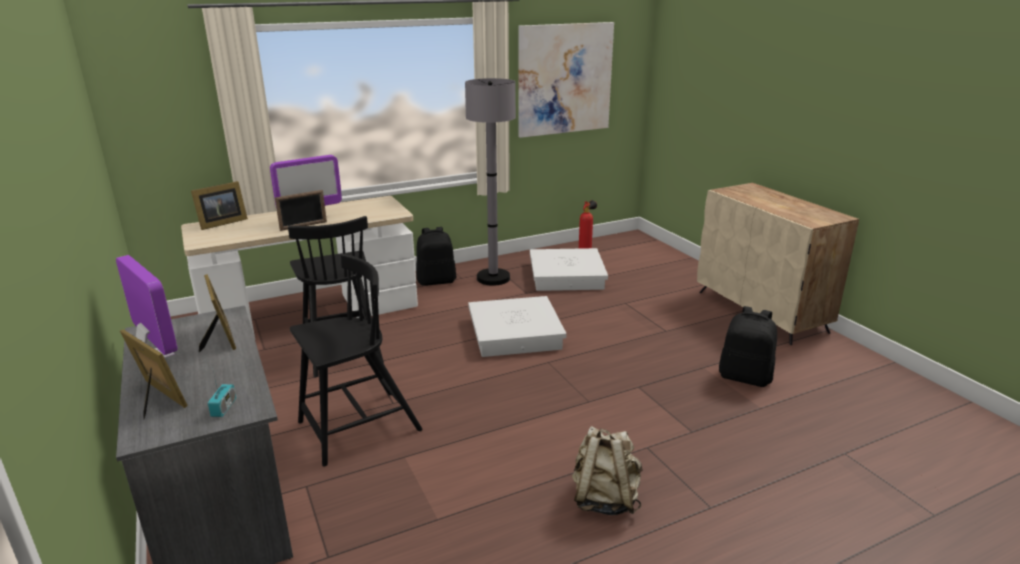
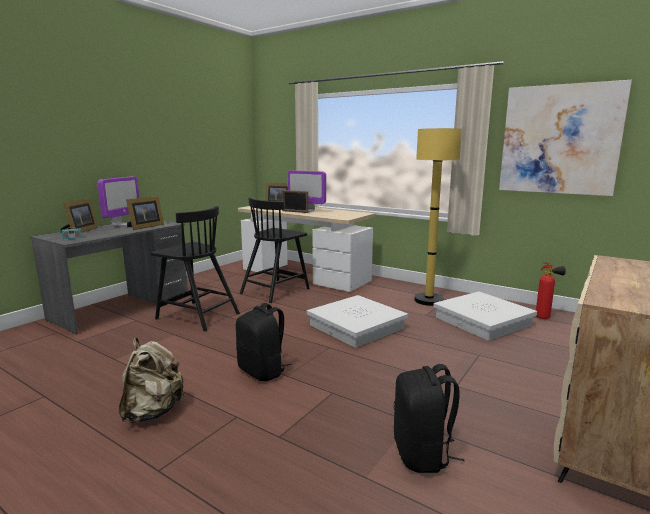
camera: 60 degrees right, 10 degrees down
black backpack [416,227,457,286] -> black backpack moved to [236,303,291,381]
grey floor lamp [465,78,516,286] -> yellow floor lamp [414,128,462,306]

